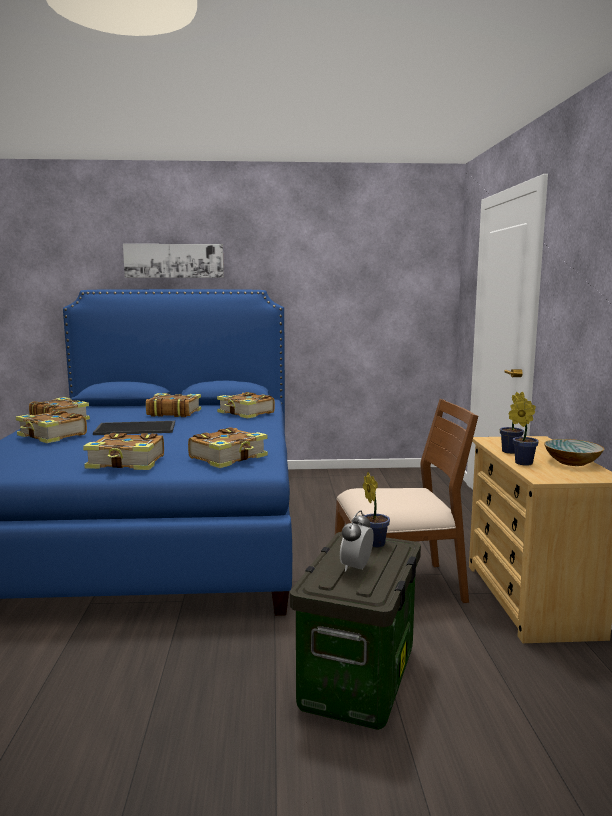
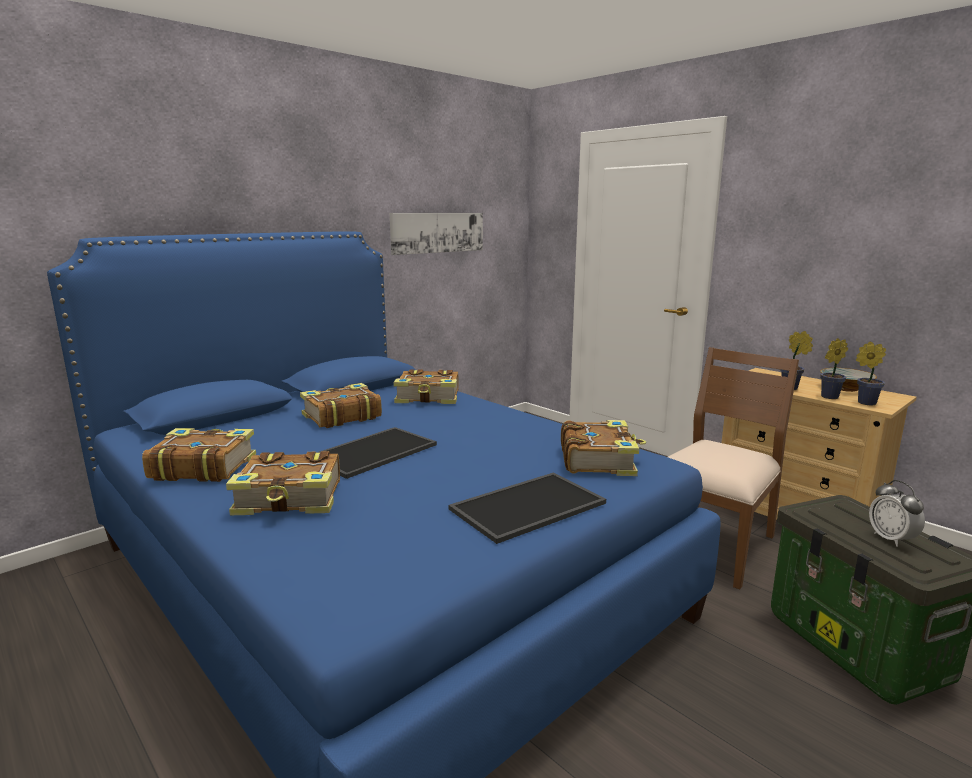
camera: 40 degrees left, 5 degrees up
book [83,433,164,470] -> tray [448,473,606,544]
picture [123,244,224,278] -> picture moved to [390,213,483,255]
potted plant [363,472,390,548] -> potted plant moved to [856,341,886,405]

